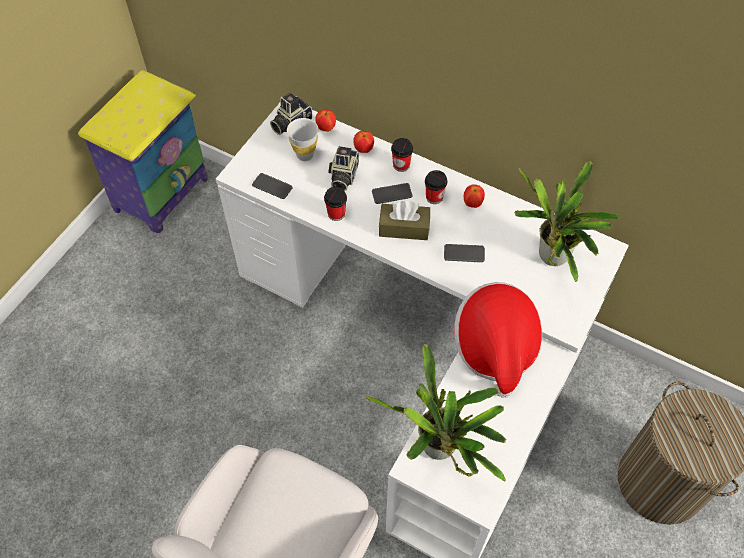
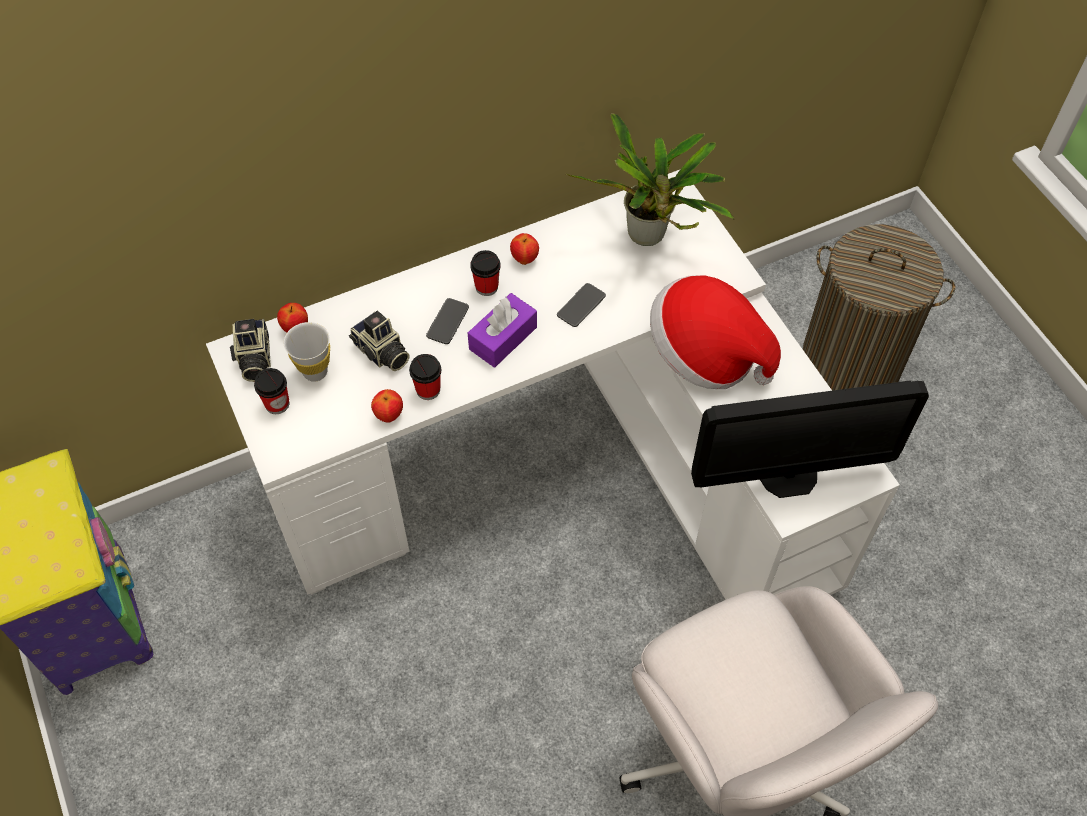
camera: 55 degrees left, 0 degrees up
phone [252,173,293,199] -> none
apple [353,131,374,153] -> apple moved to [371,389,403,423]
potted plant [366,344,507,481] -> monitor [691,380,929,498]
brown tissue box [379,201,430,240] -> purple tissue box [468,293,537,367]
cup [391,138,413,172] -> cup moved to [254,368,289,414]

